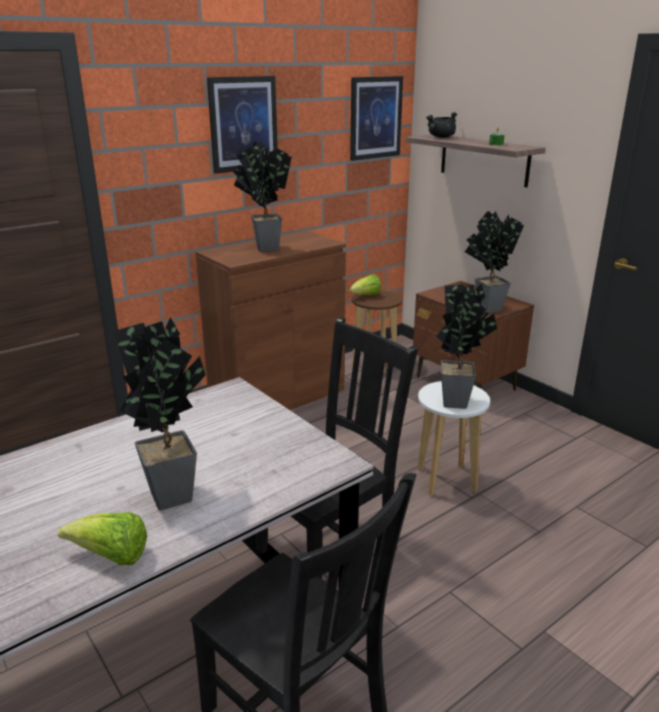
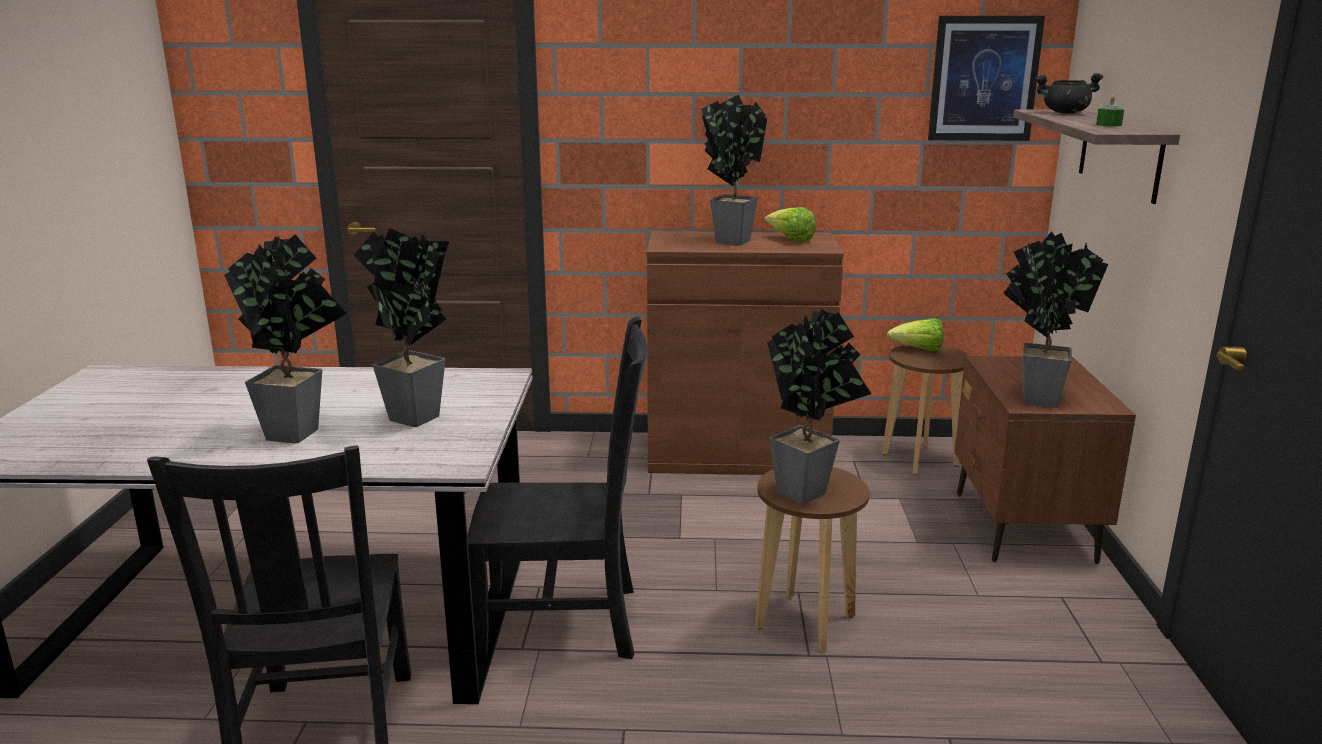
camera: 40 degrees right, 5 degrees down
lettuce [58,513,147,565] -> lettuce moved to [765,207,816,242]
picture [207,76,278,174] -> none
white stool [417,381,490,496] -> brown stool [755,467,869,652]
none -> potted plant [353,228,450,427]

